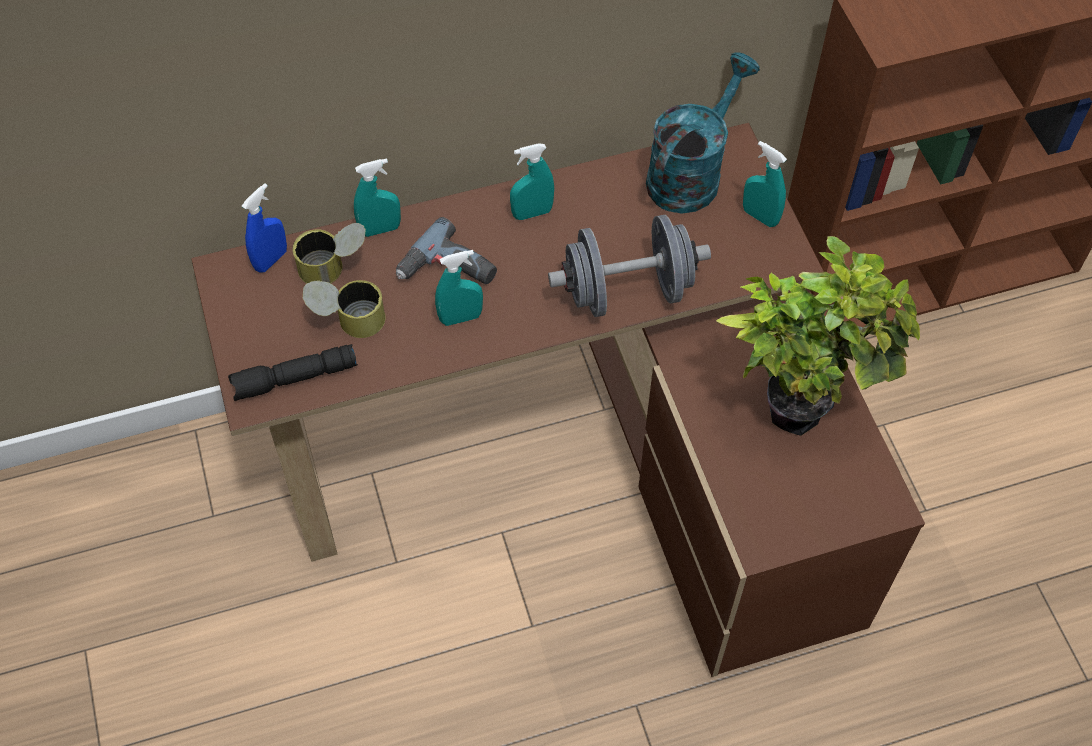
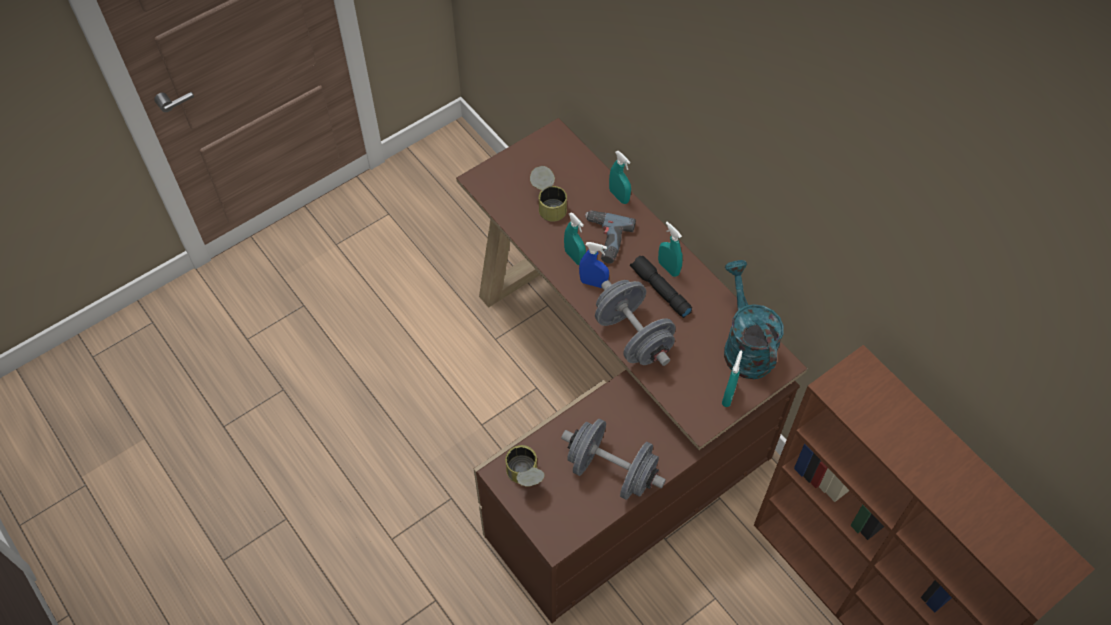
camera: 70 degrees right, 0 degrees up
black flashlight [228,344,358,401] -> black flashlight moved to [630,256,692,318]
blue spray bottle [242,183,287,273] -> blue spray bottle moved to [579,242,609,288]
can [293,223,366,284] -> can moved to [505,445,545,487]
turquoise watering can [646,52,760,214] -> turquoise watering can turned 120 degrees counterclockwise [724,260,784,379]
potted plant [716,236,920,436] -> grey dumbbell [561,419,666,500]

